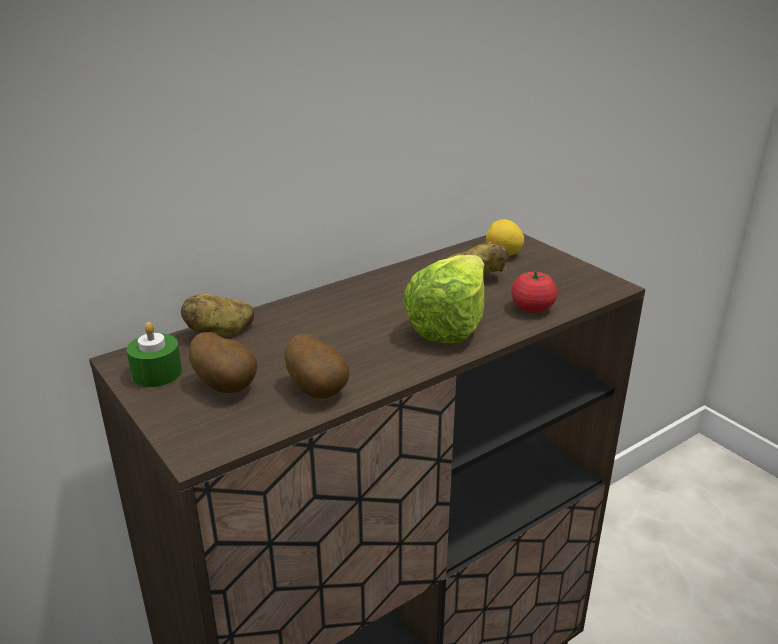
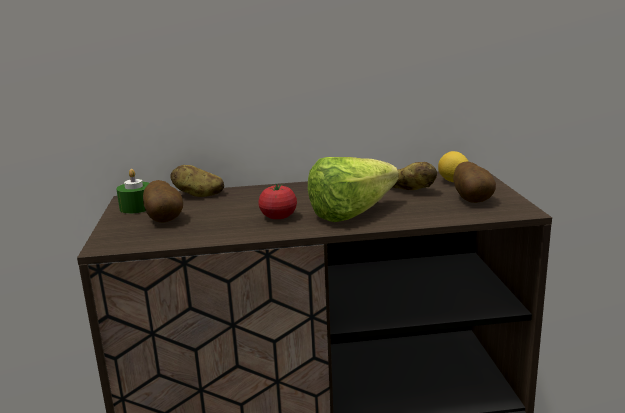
camera: 30 degrees right, 10 degrees down
potato [285,334,350,399] -> potato moved to [453,161,496,203]
tomato [511,269,558,313] -> tomato moved to [258,184,297,219]

